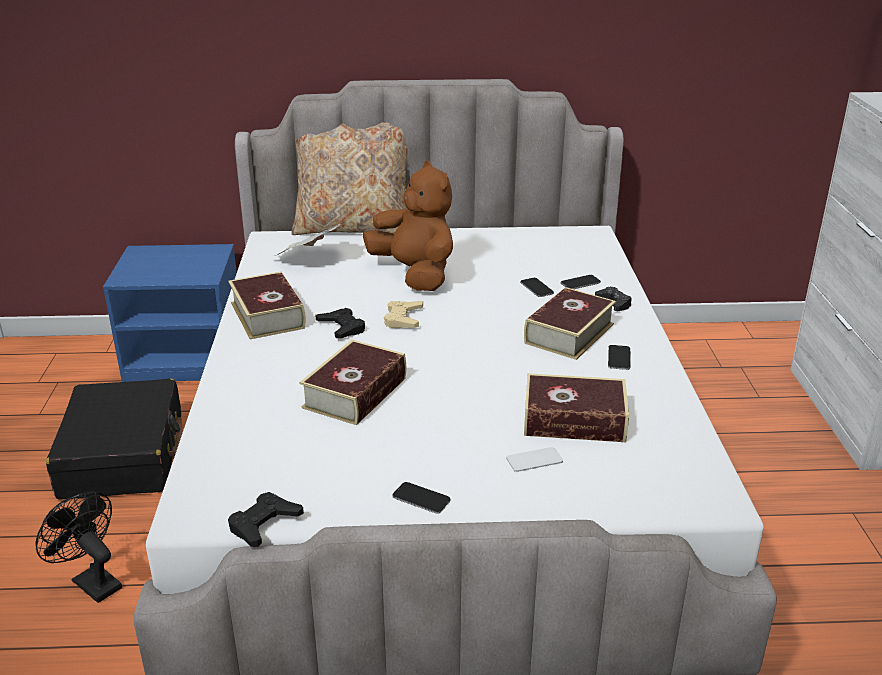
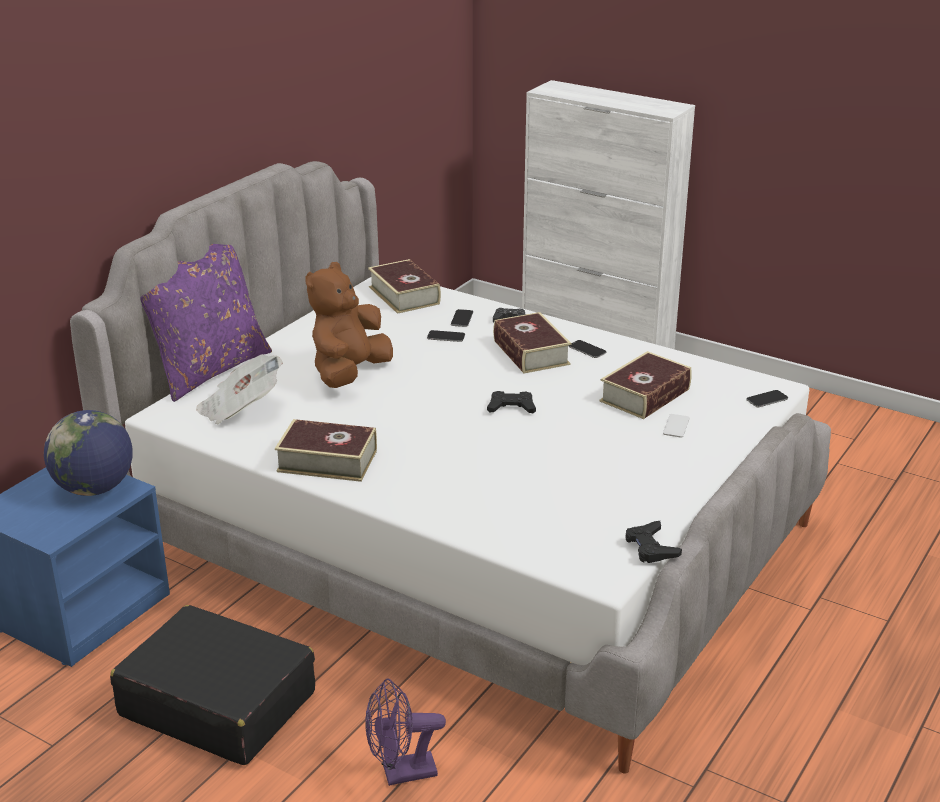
camera: 55 degrees left, 0 degrees up
black fan [35,491,122,603] -> purple fan [365,678,446,786]
beige pillow [291,122,408,235] -> purple pillow [140,244,272,402]
book [299,340,406,425] -> book moved to [368,259,441,314]
black game controller [316,308,365,338] -> black game controller moved to [487,391,536,413]
brown plush toy [363,161,453,291] -> brown plush toy turned 60 degrees counterclockwise [305,262,393,388]
beige game controller [384,301,423,328] -> none
phone [392,482,451,514] -> phone moved to [746,390,788,407]
none -> globe [44,410,132,496]

